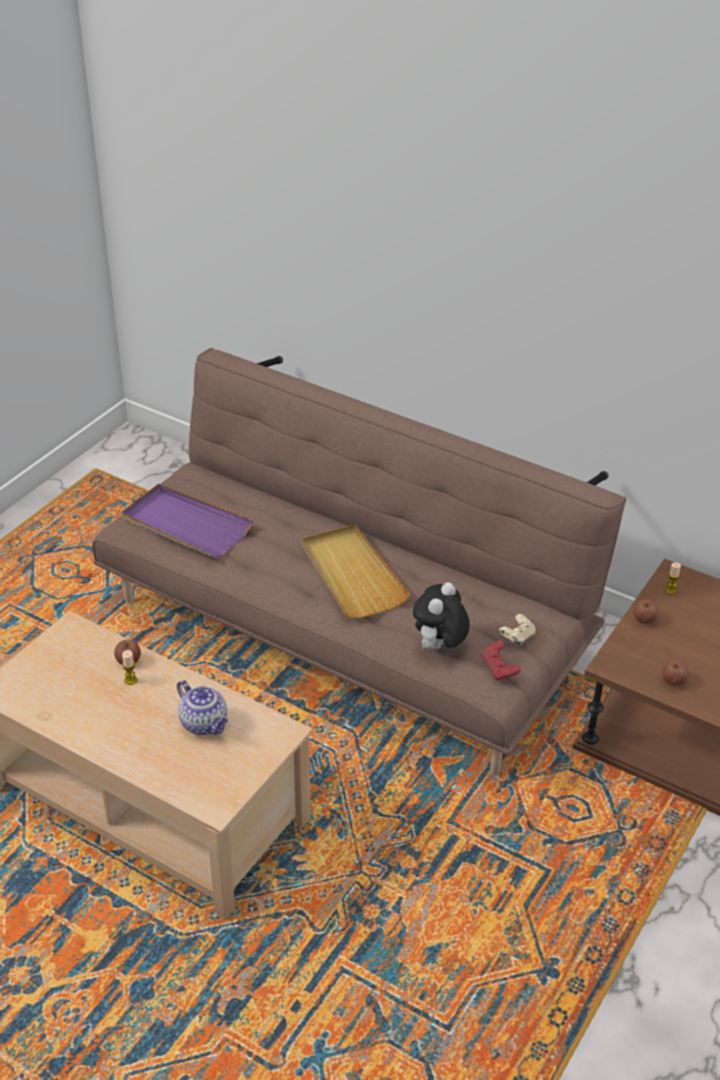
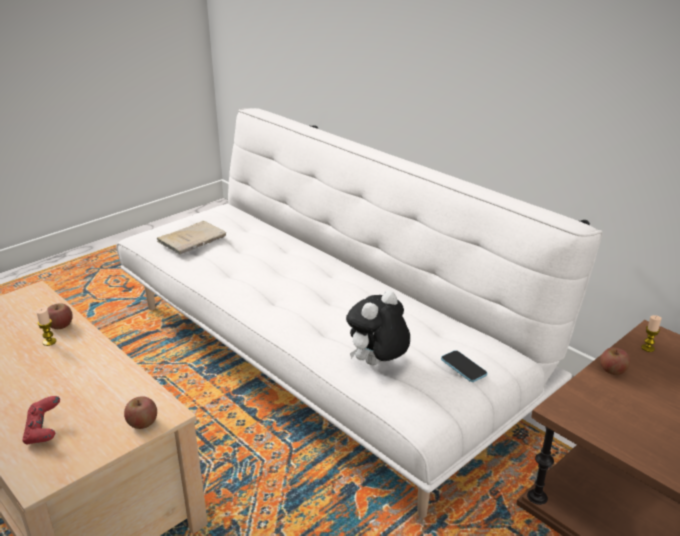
camera: 15 degrees right, 10 degrees down
brown sofa [92,348,626,775] -> white sofa [116,108,603,518]
purple tray [122,483,253,558] -> beige book [156,221,226,255]
teapot [177,680,228,735] -> none
beige tray [302,525,410,618] -> none
red game controller [482,640,521,680] -> red game controller moved to [22,396,60,445]
beige game controller [499,614,535,646] -> phone [441,350,487,382]
apple [662,660,689,686] -> apple moved to [124,396,157,429]

